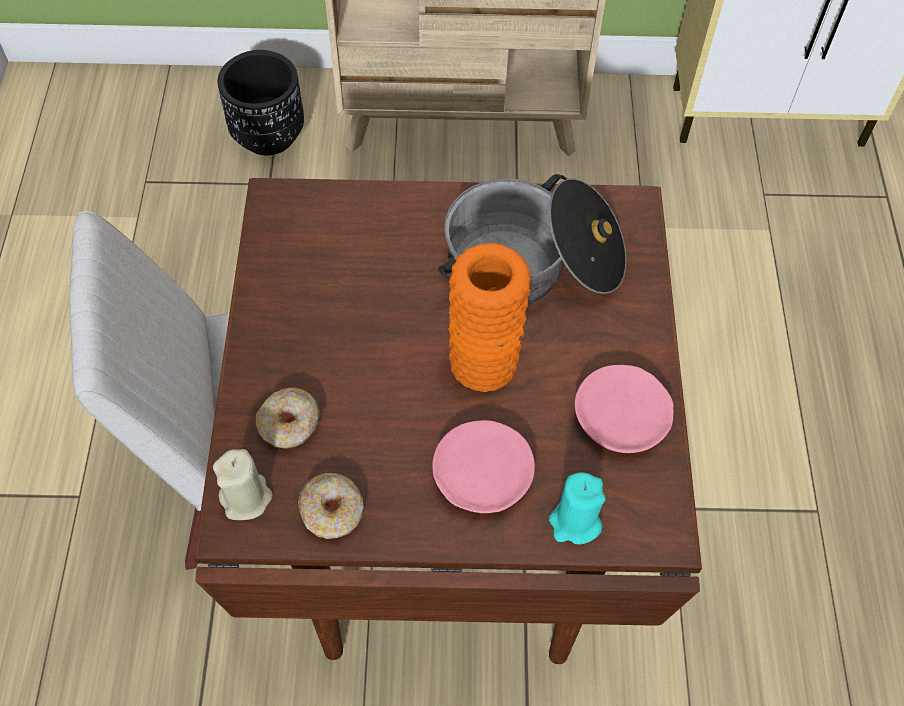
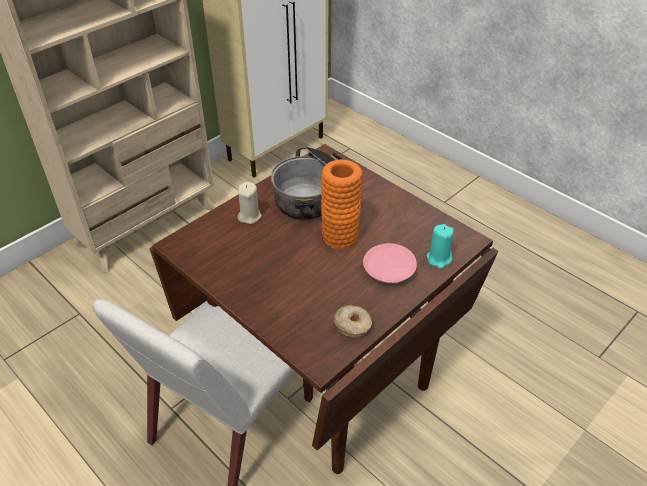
camera: 45 degrees left, 15 degrees down
beige candle [213,449,273,520] -> beige candle moved to [238,182,261,224]
black planter [218,50,304,156] -> none
donut [256,387,320,449] -> none
pink plate [575,365,674,453] -> none

